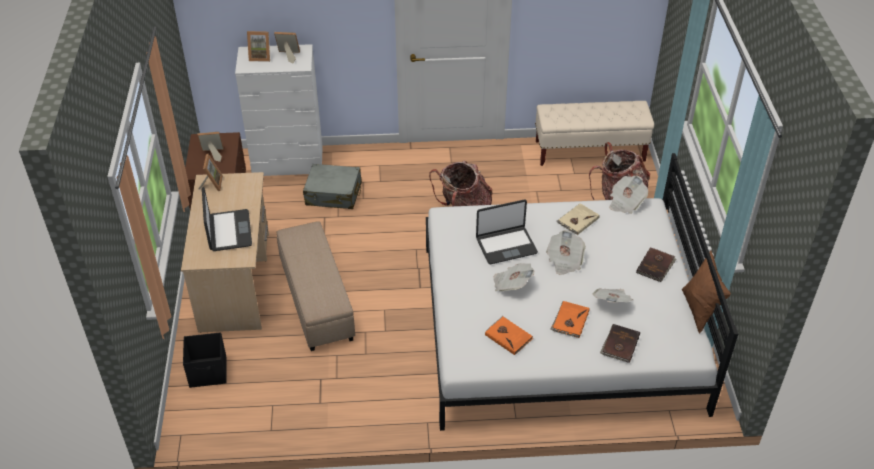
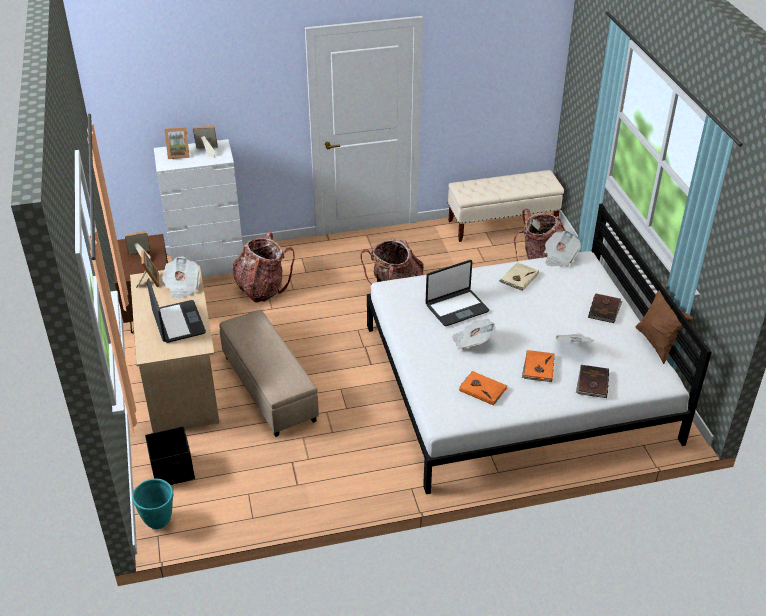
camera: 10 degrees left, 5 degrees down
grey suitcase [303,164,362,209] -> backpack [232,232,295,303]
newspaper [546,230,586,275] -> newspaper moved to [162,256,201,300]
none -> turquoise planter [132,479,173,529]

